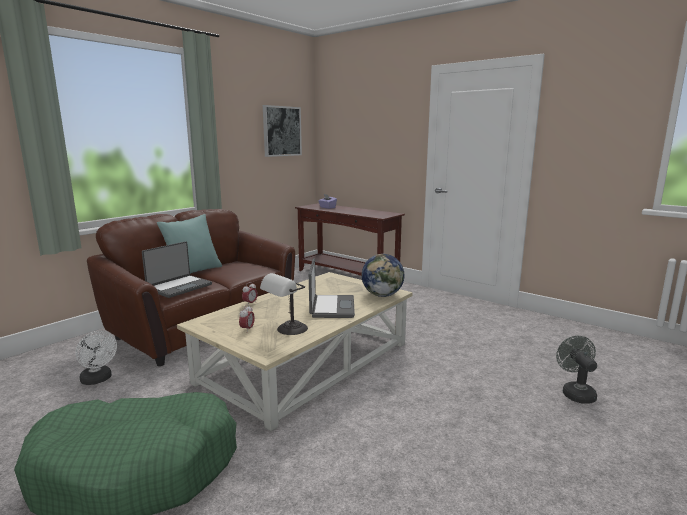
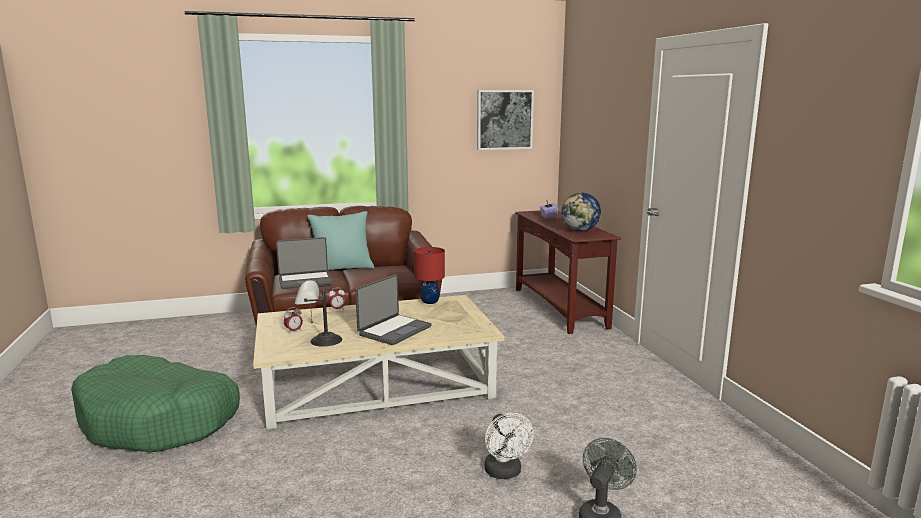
camera: 35 degrees right, 0 degrees up
white fan [76,331,117,385] -> white fan moved to [484,413,534,479]
globe [362,254,404,297] -> globe moved to [561,193,601,232]
none -> red table lamp [414,247,445,304]

